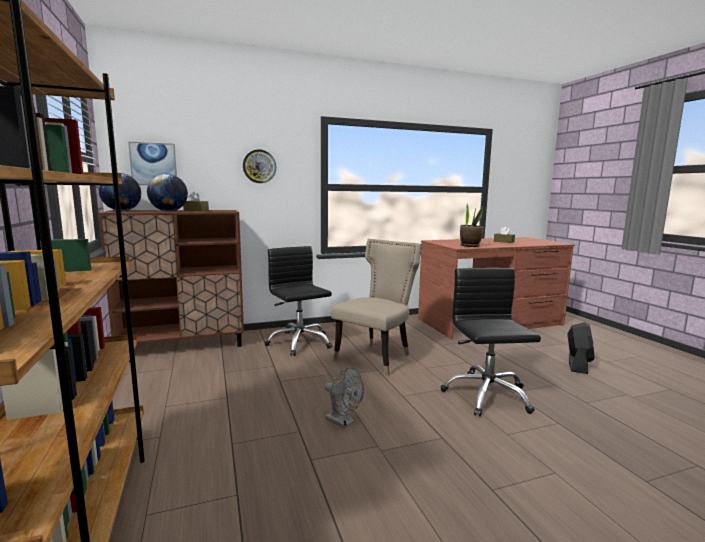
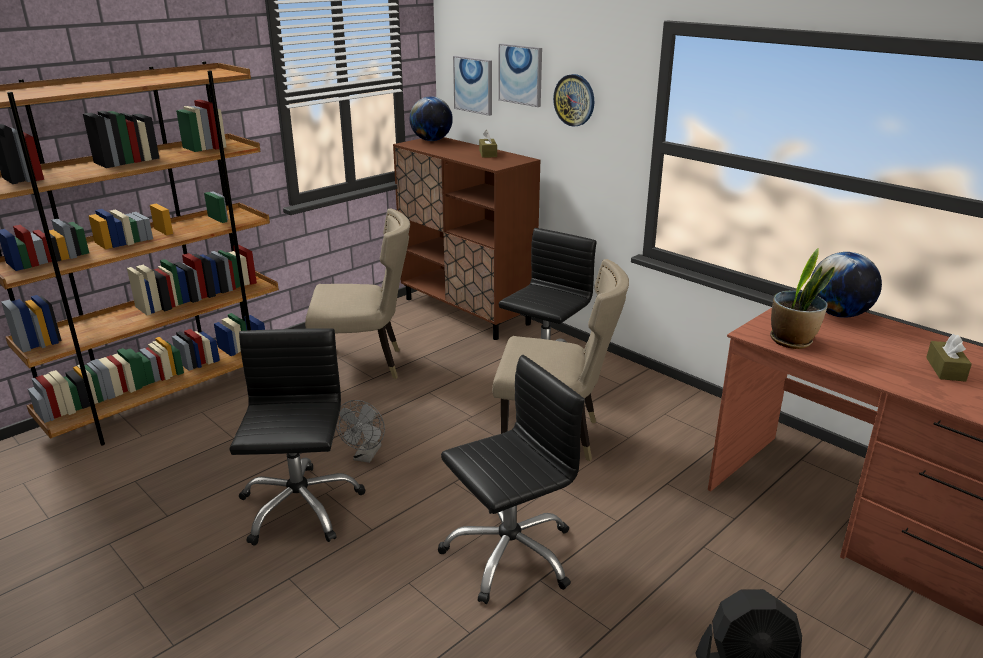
camera: 65 degrees right, 15 degrees up
globe [147,173,188,212] -> globe moved to [811,252,882,318]
none -> black office chair [229,328,366,546]
none -> beige chair [305,209,410,379]
none -> picture [498,43,542,107]

